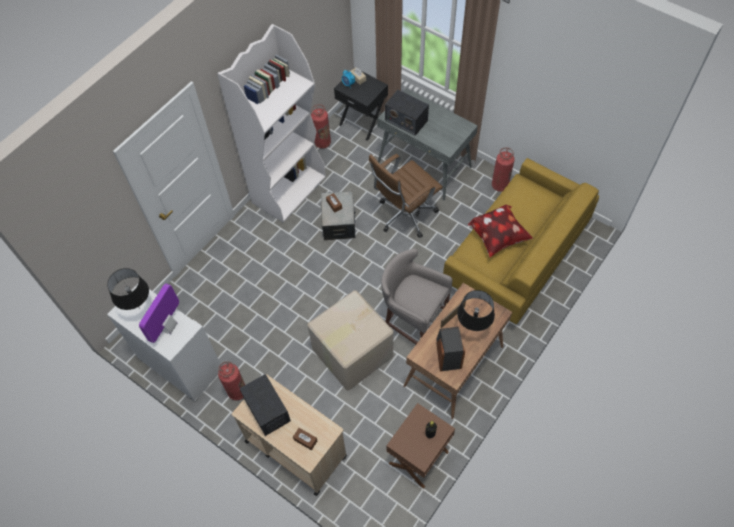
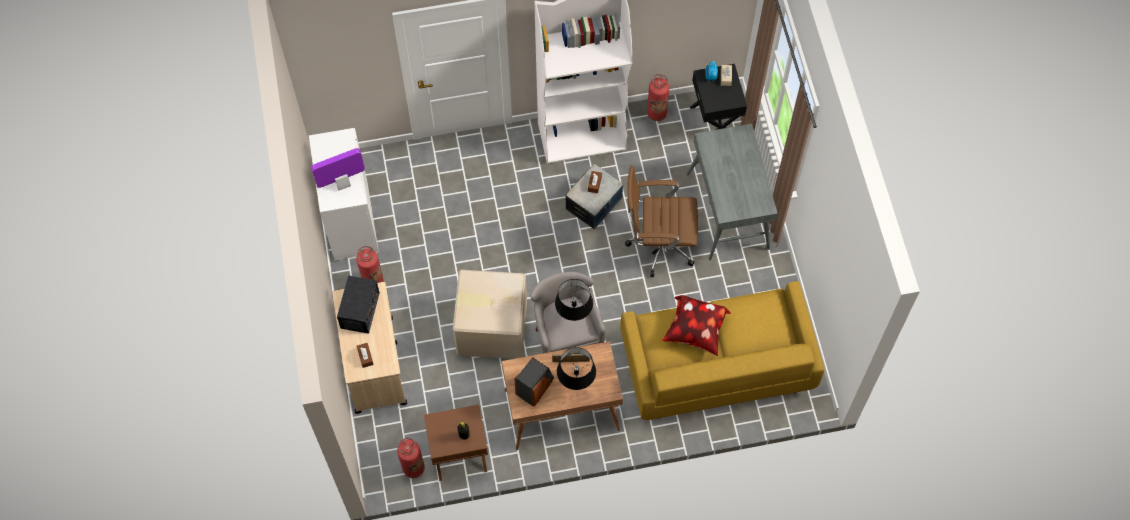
camera: 40 degrees right, 5 degrees up
black table lamp [107,268,149,310] -> black table lamp moved to [555,279,593,321]
radio [385,90,429,136] -> none
fire extinguisher [492,147,515,191] -> fire extinguisher moved to [397,438,425,478]

